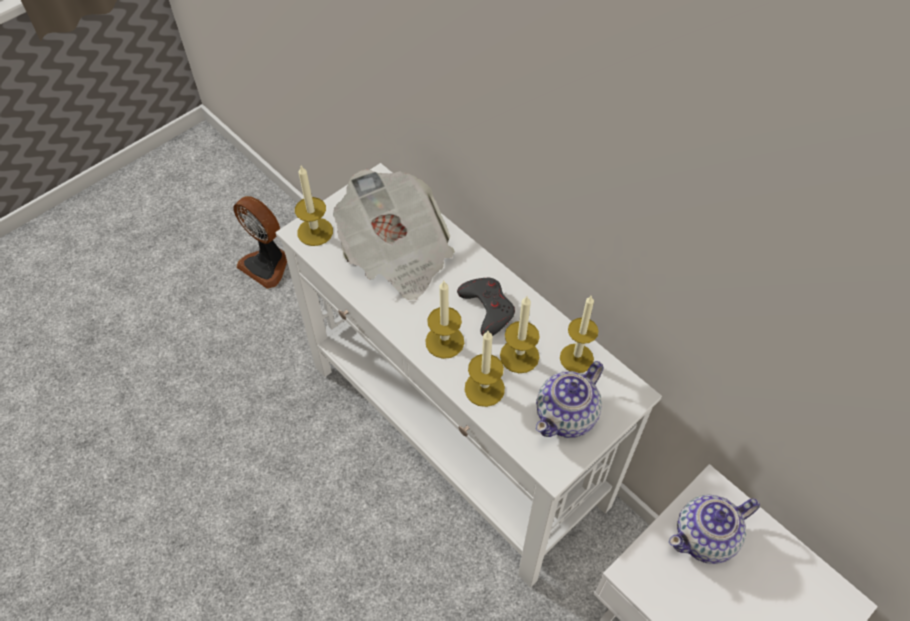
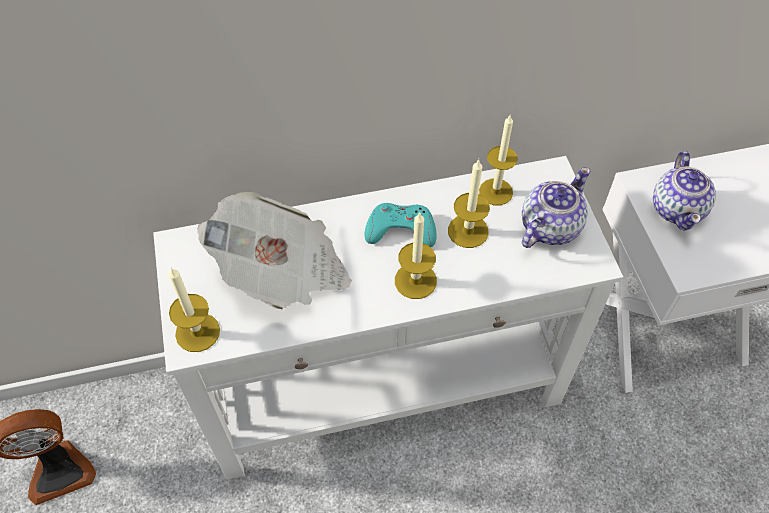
camera: 60 degrees left, 0 degrees up
grey game controller [457,278,515,336] -> turquoise game controller [365,203,437,247]
candle [465,331,505,407] -> none
teapot [536,361,603,438] -> teapot turned 120 degrees counterclockwise [522,167,590,248]

